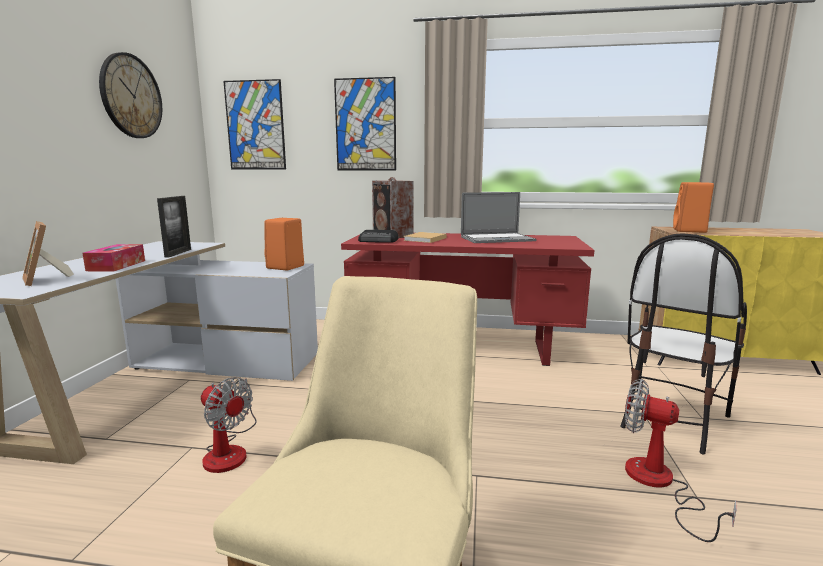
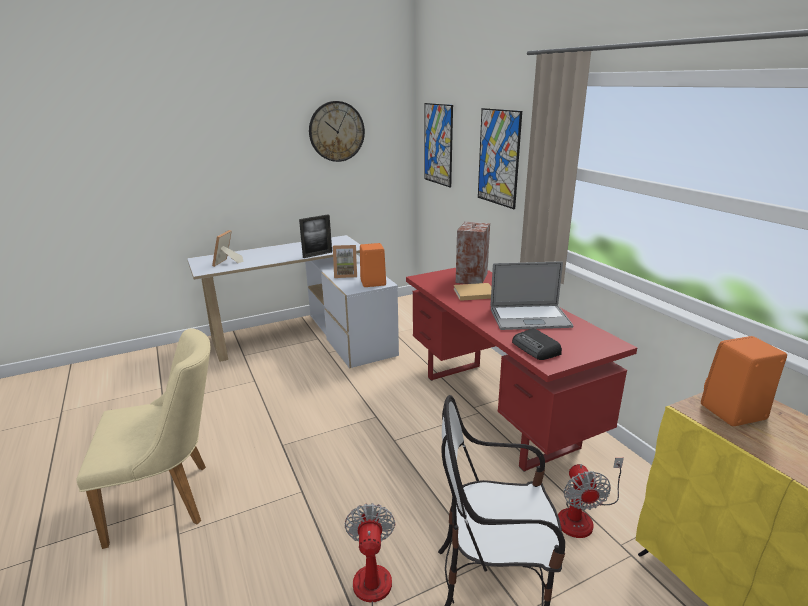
camera: 55 degrees right, 10 degrees up
tissue box [82,244,145,271] -> none
fan [201,377,257,473] -> fan moved to [558,458,624,538]
radio [358,230,398,243] -> radio moved to [512,328,562,360]
laptop [461,192,537,243] -> laptop turned 45 degrees counterclockwise [490,261,573,330]
none -> picture frame [333,245,357,278]

